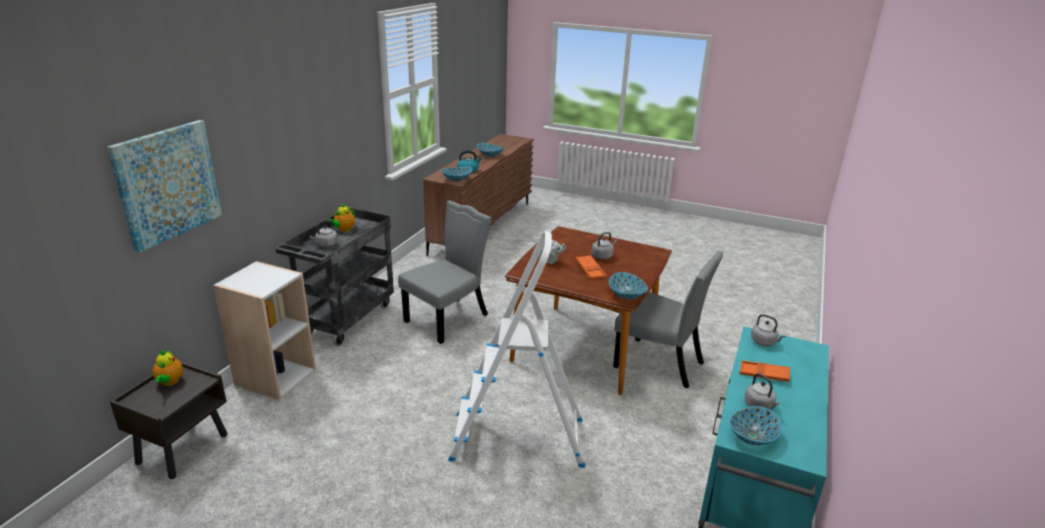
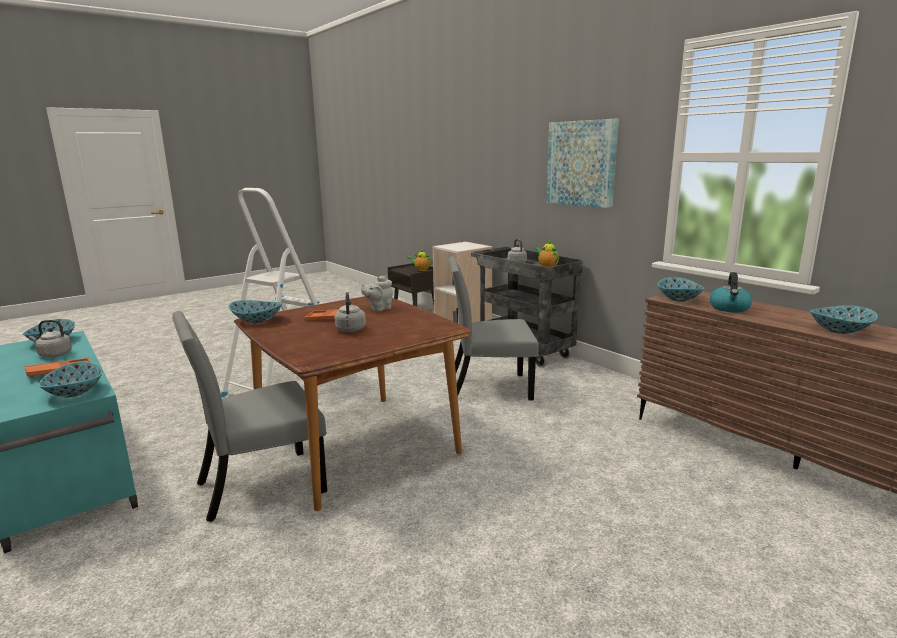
camera: 120 degrees right, 10 degrees down
picture [107,120,222,253] -> picture moved to [546,119,619,208]
grey chair [398,200,492,344] -> grey chair turned 105 degrees clockwise [448,256,539,401]
grey kettle [751,314,786,346] -> bowl [39,362,103,397]

